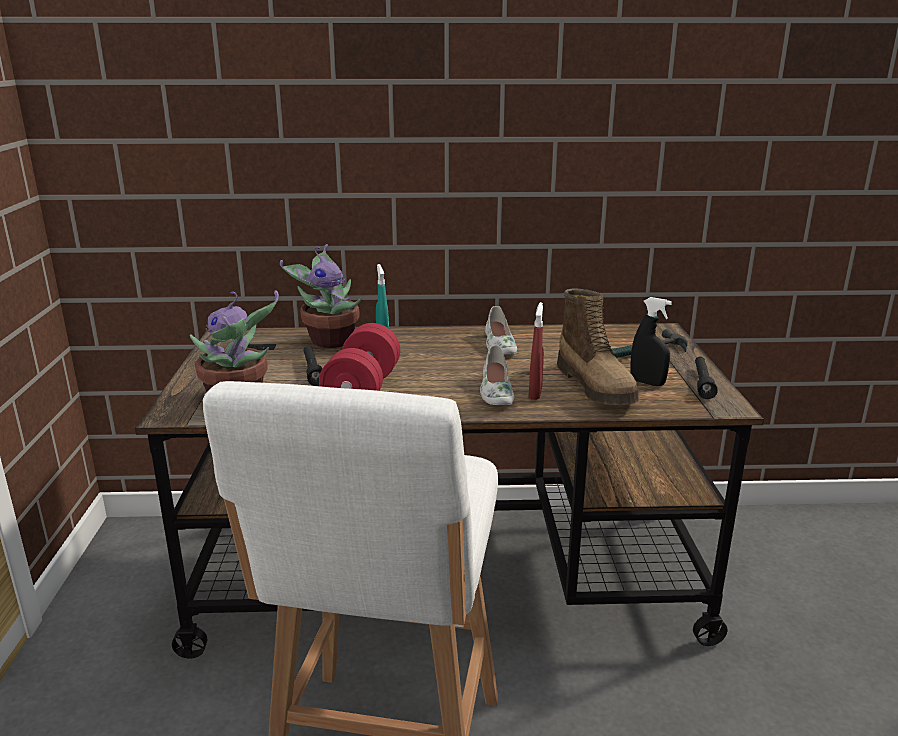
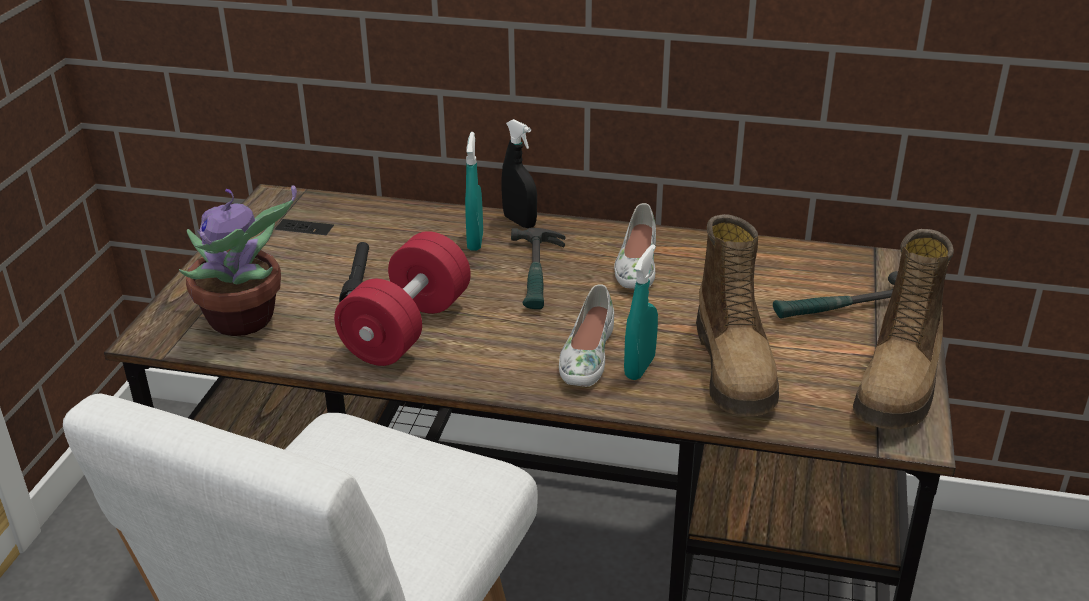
camera: 15 degrees right, 10 degrees up
potted plant [280,244,362,348] -> none
red spray bottle [529,302,544,400] -> turquoise spray bottle [624,244,658,380]
black spray bottle [630,297,672,386] -> black spray bottle moved to [502,119,537,228]
black flashlight [695,356,718,399] -> boot [853,229,954,429]
none -> hammer [511,228,565,309]

